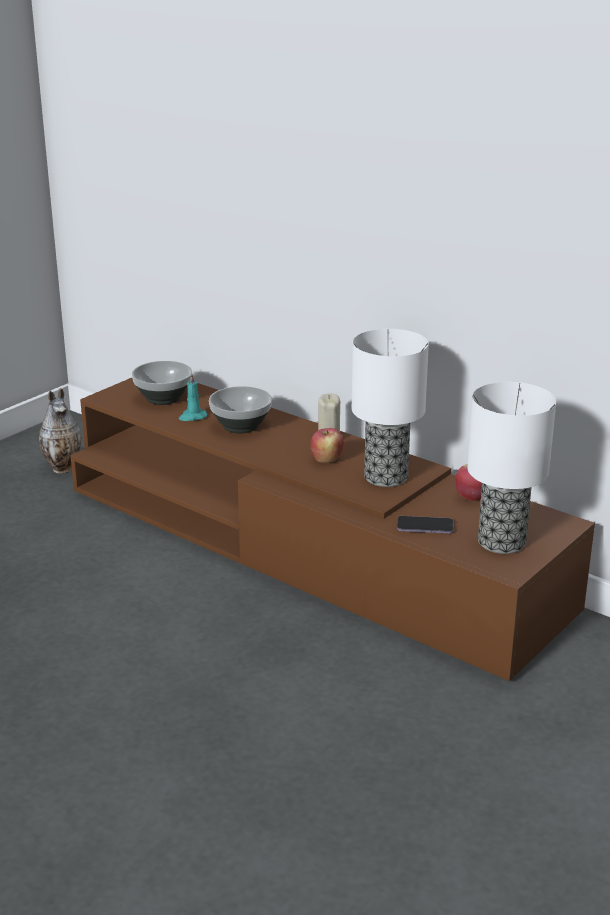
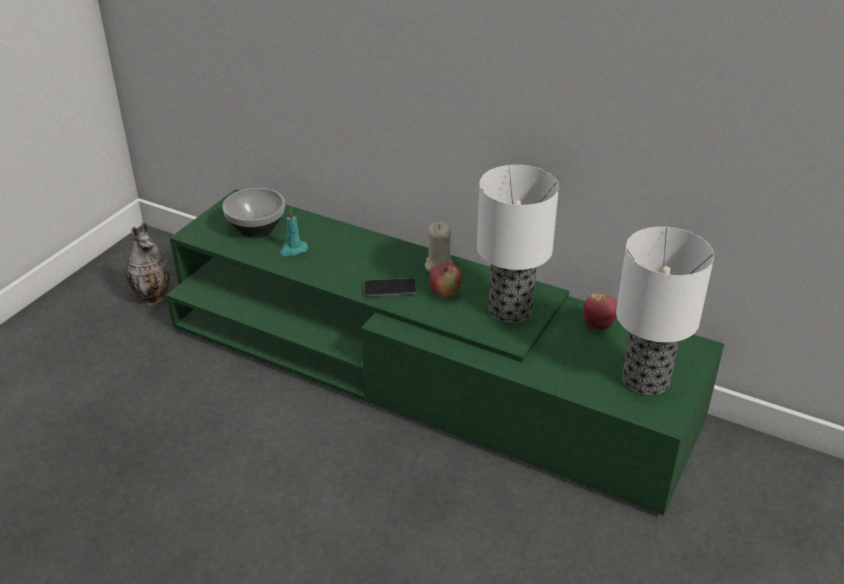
camera: 10 degrees left, 10 degrees up
brown tv stand [70,378,595,681] -> green tv stand [166,189,724,515]
bowl [209,386,272,433] -> none
phone [397,516,453,534] -> phone moved to [364,278,416,297]

